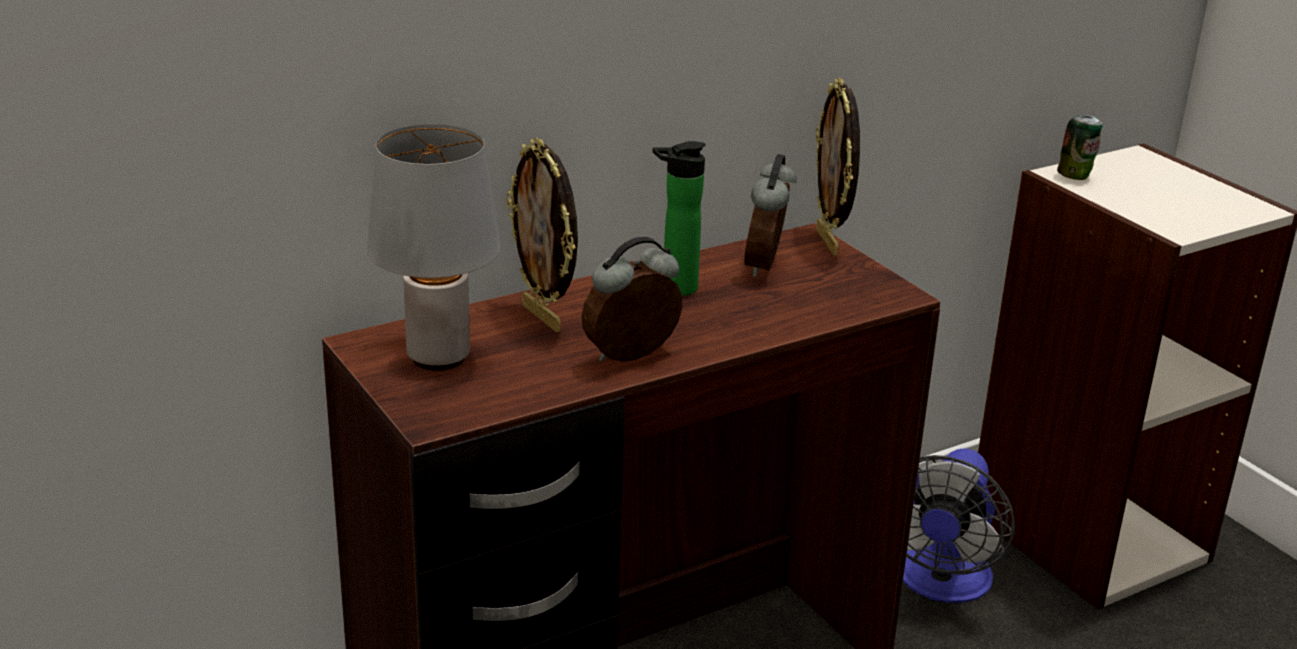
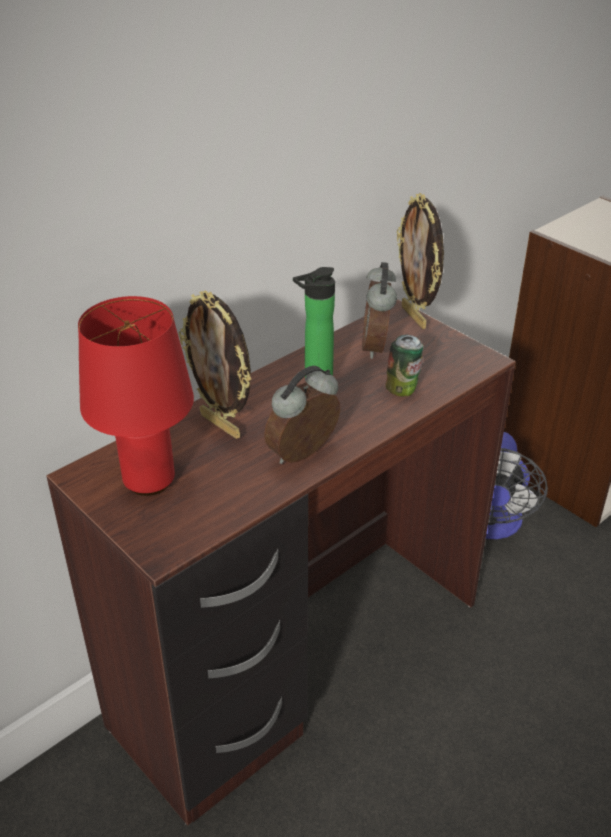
camera: 10 degrees left, 10 degrees up
grey table lamp [367,124,500,371] -> red table lamp [78,296,194,496]
can [1057,115,1103,180] -> can moved to [385,335,423,396]

